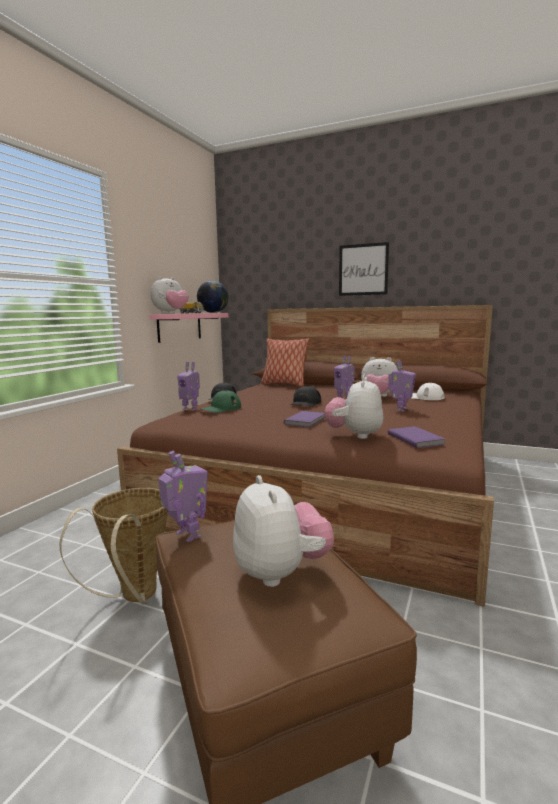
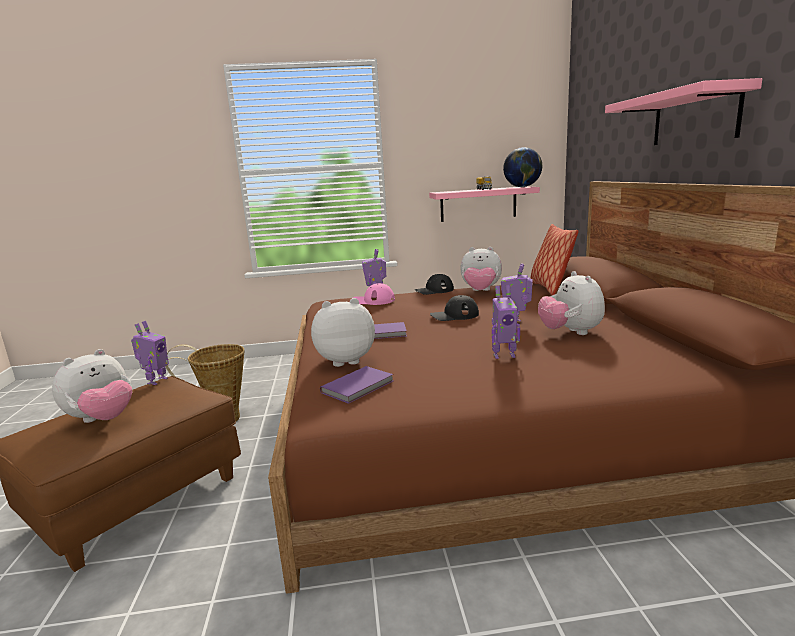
camera: 60 degrees right, 5 degrees up
plush toy [151,277,189,314] -> plush toy moved to [460,247,502,291]
green cap [200,390,241,413] -> pink cap [353,283,395,305]
picture [339,242,389,296] -> pink shelf [605,78,762,145]
white cap [411,383,444,400] -> none

